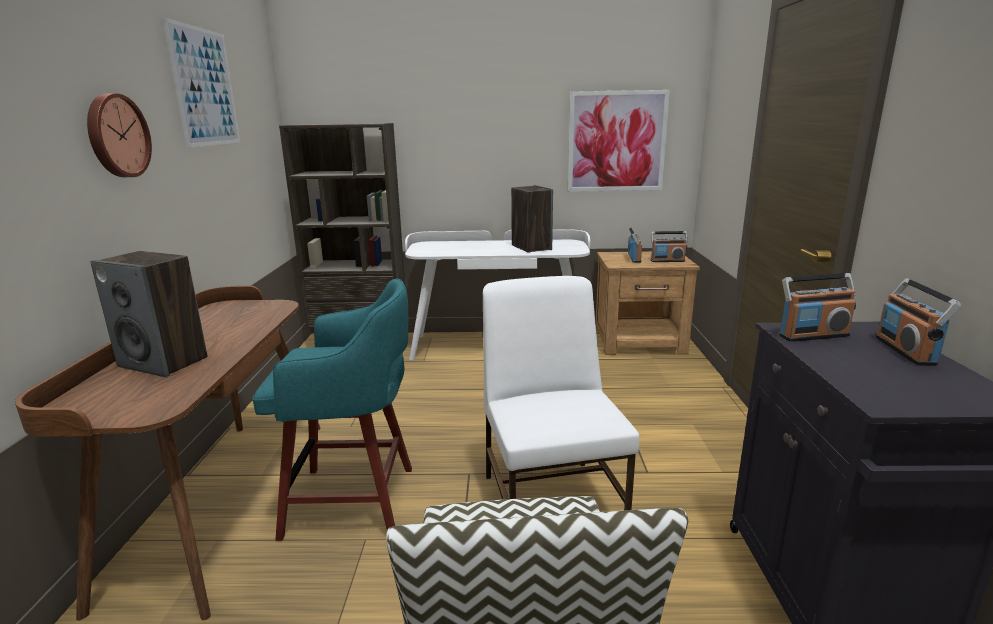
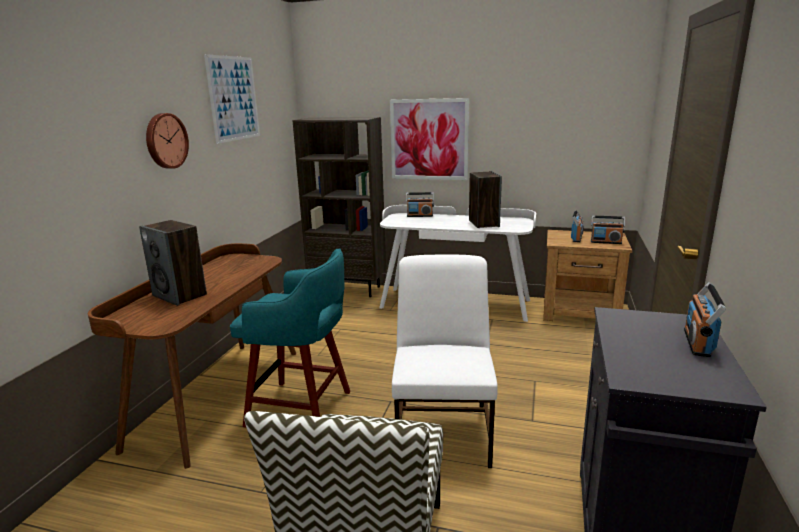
camera: 15 degrees right, 0 degrees up
picture [568,90,670,192] -> picture moved to [390,98,469,180]
radio [779,273,856,342] -> radio moved to [406,192,434,217]

